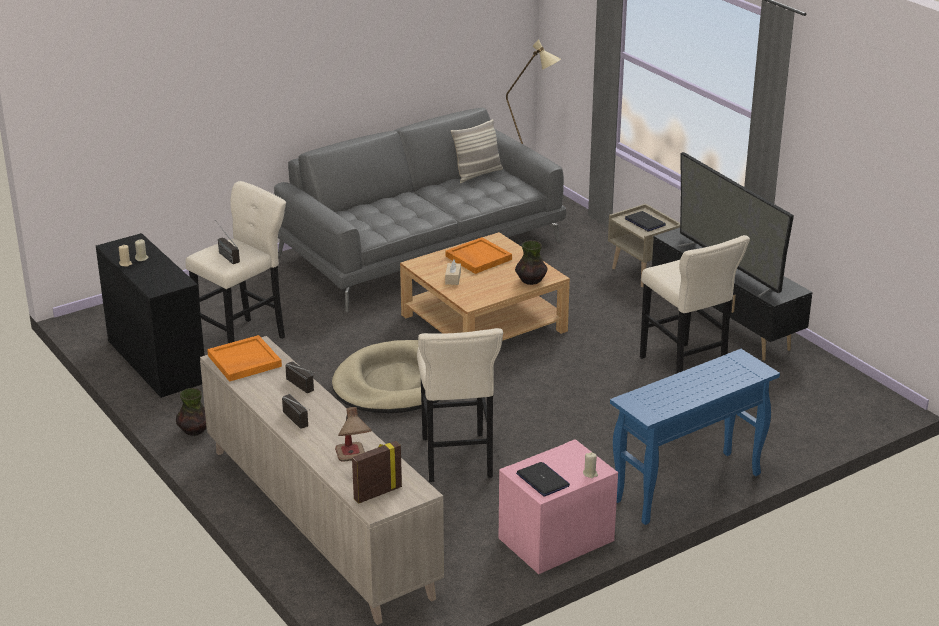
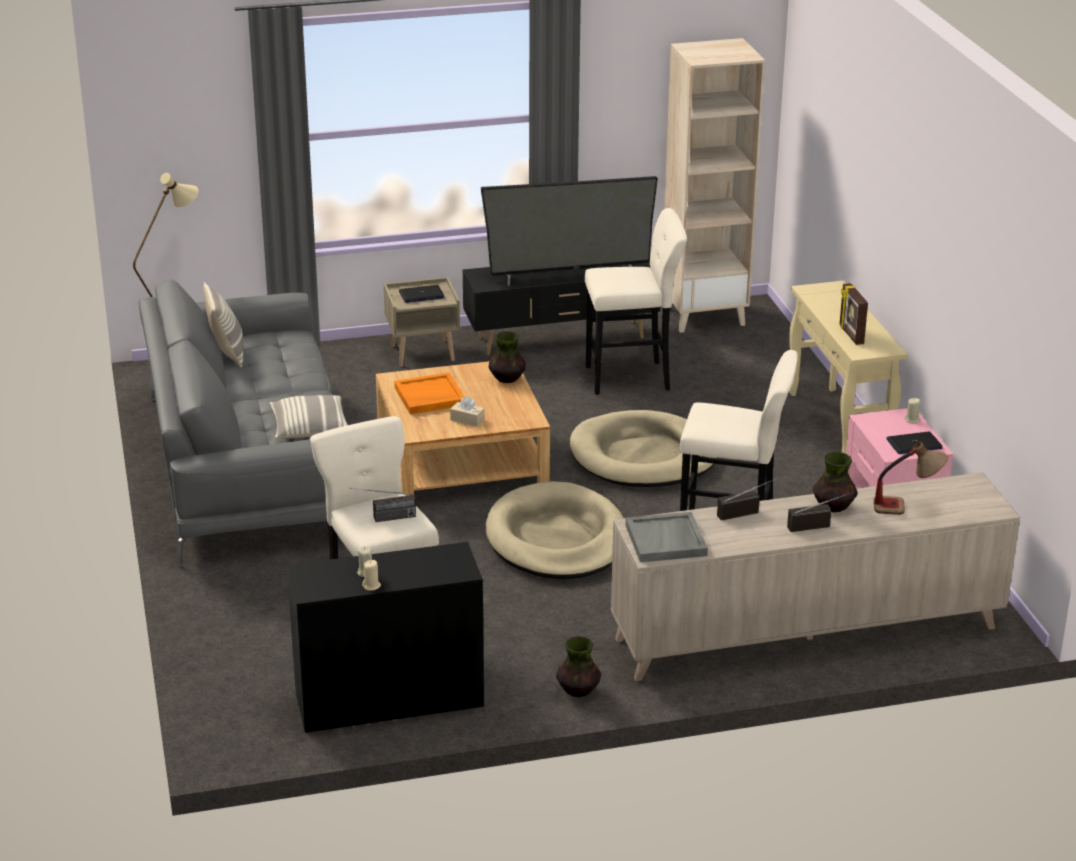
camera: 70 degrees left, 0 degrees up
orange tray [207,335,282,382] -> grey tray [626,512,708,562]
picture frame [352,441,402,504] -> picture frame moved to [839,283,868,345]
blue console table [610,349,780,525] -> beige console table [789,281,907,453]
none -> pillow [270,395,348,438]
none -> beige dog bed [570,410,718,487]
none -> beige bookcase [664,38,765,333]
none -> vase [813,452,858,512]

